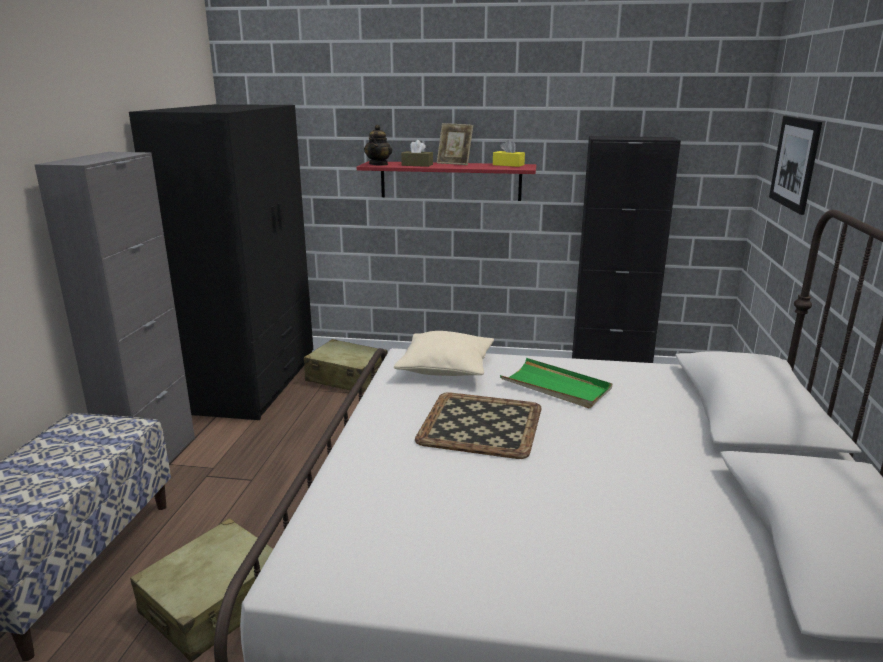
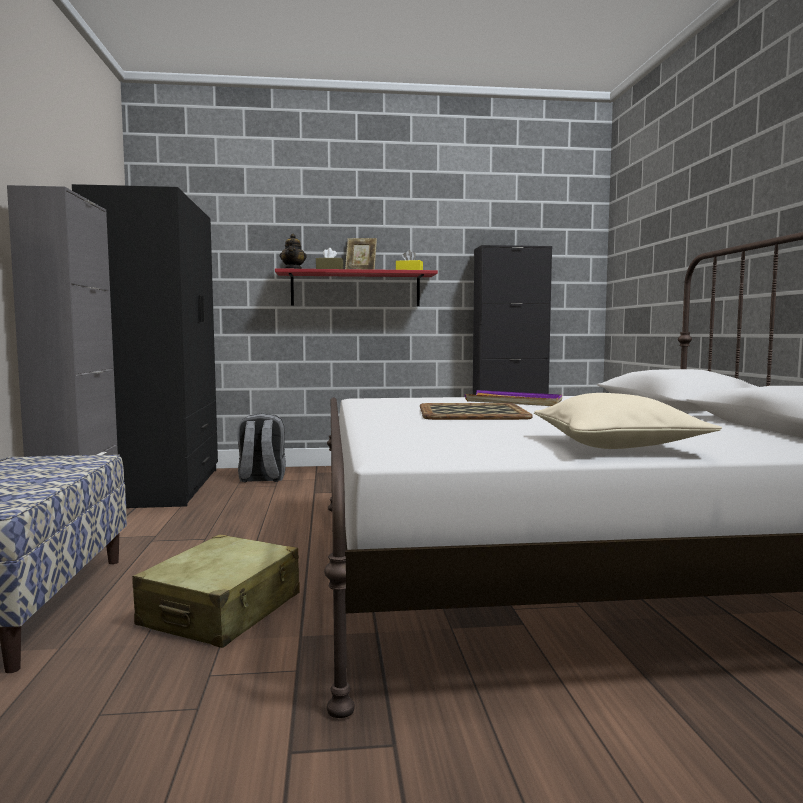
camera: 15 degrees left, 15 degrees down
beige suitcase [304,339,388,393] -> grey backpack [237,413,286,482]
beige pillow [394,331,494,376] -> beige pillow moved to [534,393,722,449]
green tray [500,358,612,408] -> purple tray [465,390,562,406]
picture [769,116,822,215] -> none

